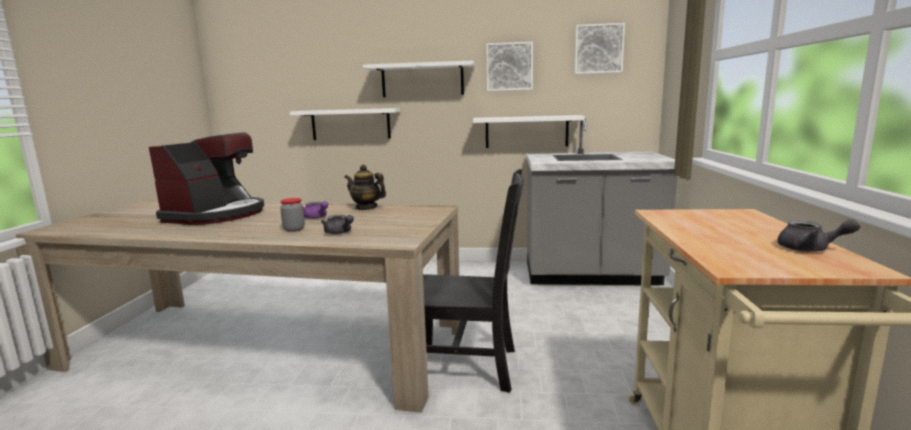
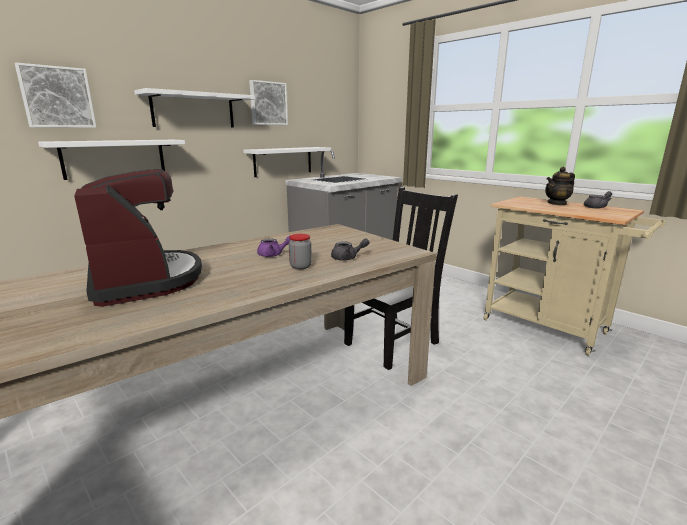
camera: 50 degrees left, 5 degrees up
teapot [344,165,386,210] -> teapot moved to [545,167,575,205]
picture [574,23,625,74] -> picture moved to [15,63,96,128]

